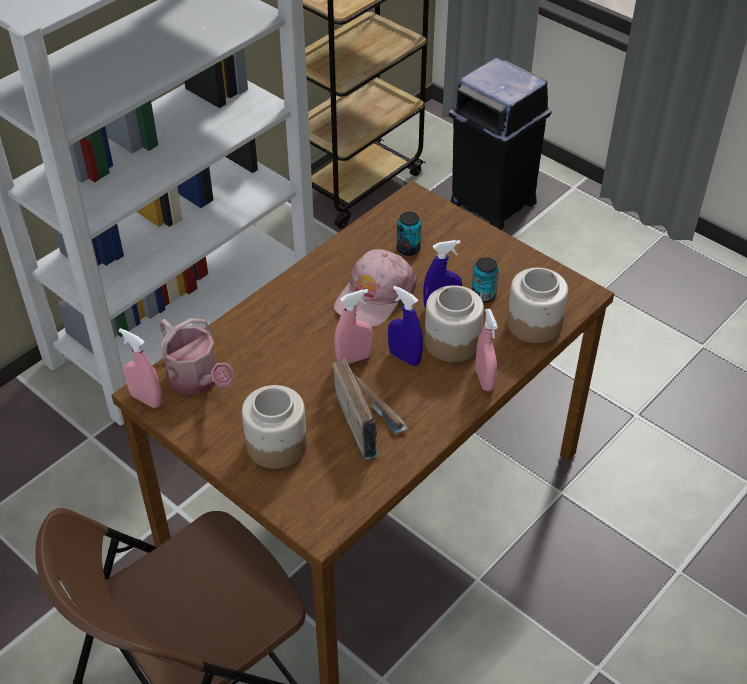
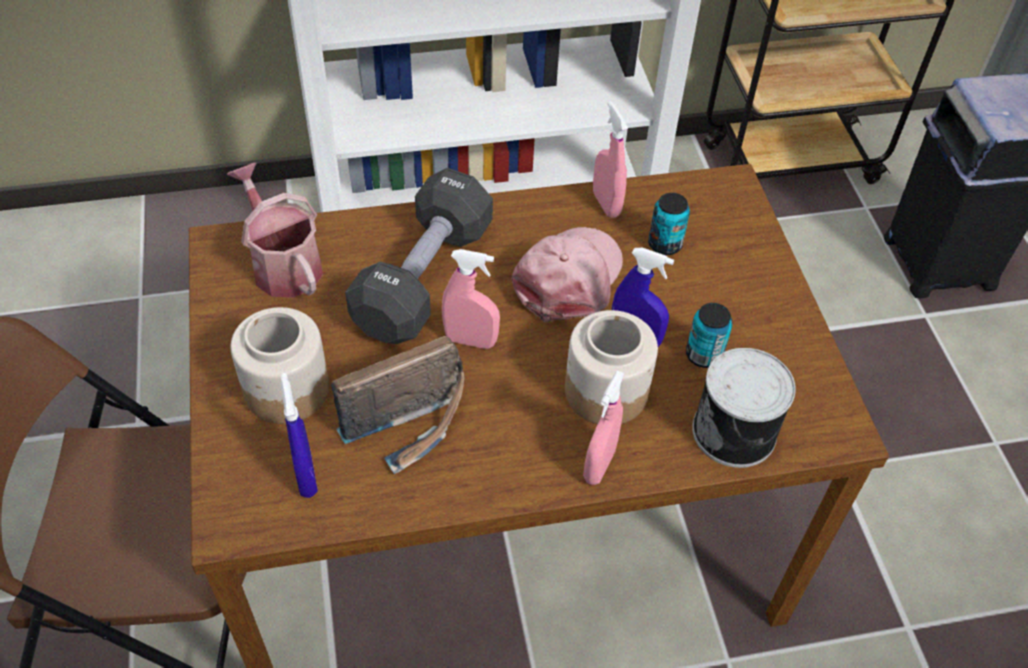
camera: 35 degrees right, 5 degrees up
pink spray bottle [119,328,162,408] -> pink spray bottle moved to [593,101,628,218]
watering can [159,318,234,395] -> watering can turned 150 degrees clockwise [227,163,323,298]
radio [333,358,408,460] -> radio turned 45 degrees clockwise [331,336,464,474]
pink cap [334,249,418,327] -> pink cap turned 135 degrees clockwise [512,227,623,322]
blue spray bottle [388,286,423,366] -> blue spray bottle moved to [281,373,318,498]
jar [507,268,568,343] -> can [692,348,796,468]
none -> black dumbbell [345,168,493,344]

